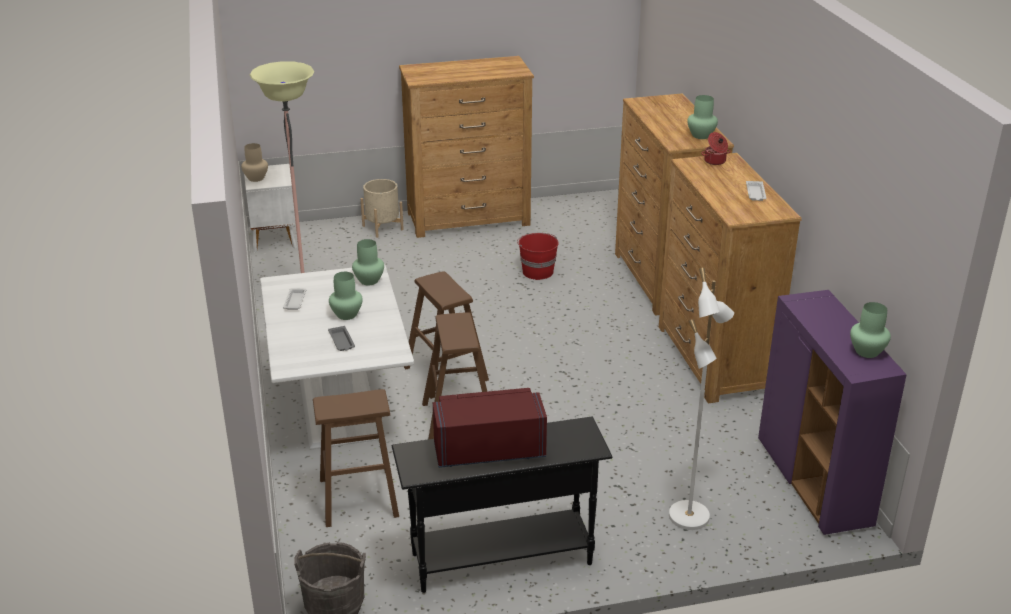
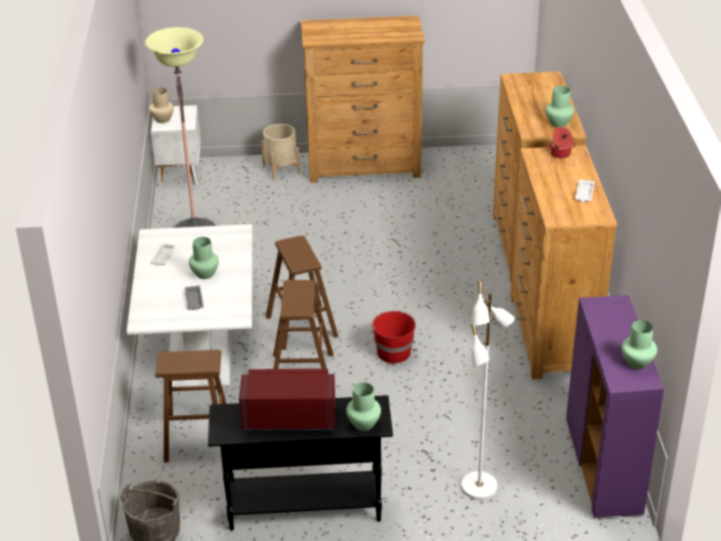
camera: 10 degrees right, 5 degrees up
green vase [352,239,384,285] -> green vase moved to [346,382,381,431]
red bucket [517,233,559,280] -> red bucket moved to [371,311,416,364]

